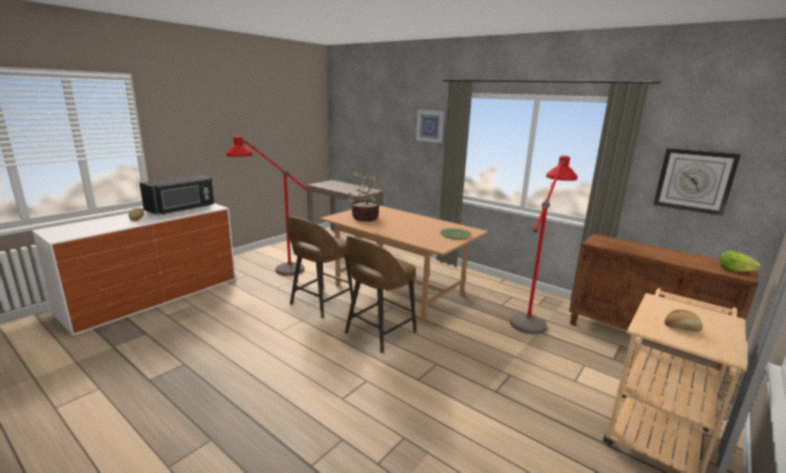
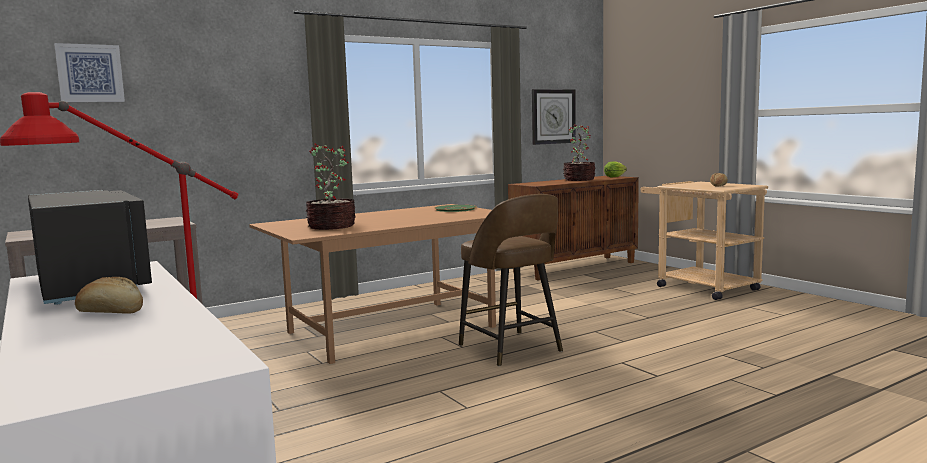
camera: 70 degrees left, 10 degrees down
brown stool [287,216,353,319] -> none
picture [416,110,444,143] -> picture moved to [54,43,125,102]
red floor lamp [510,156,577,335] -> none
none -> potted plant [563,124,595,181]

